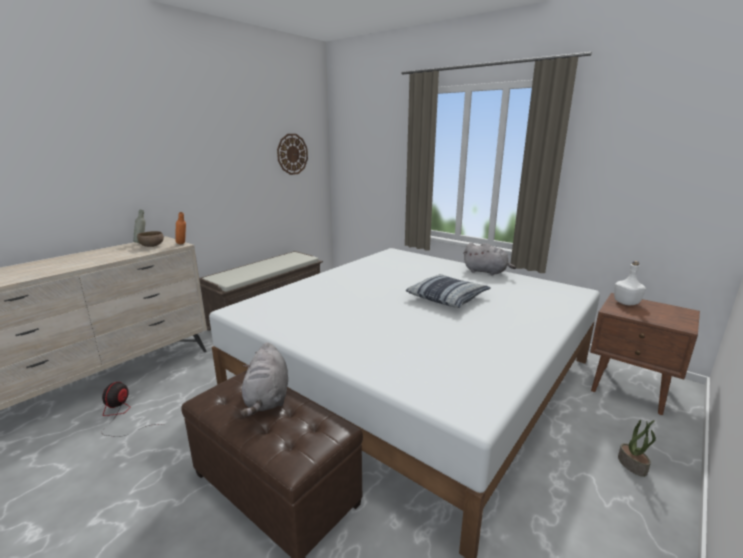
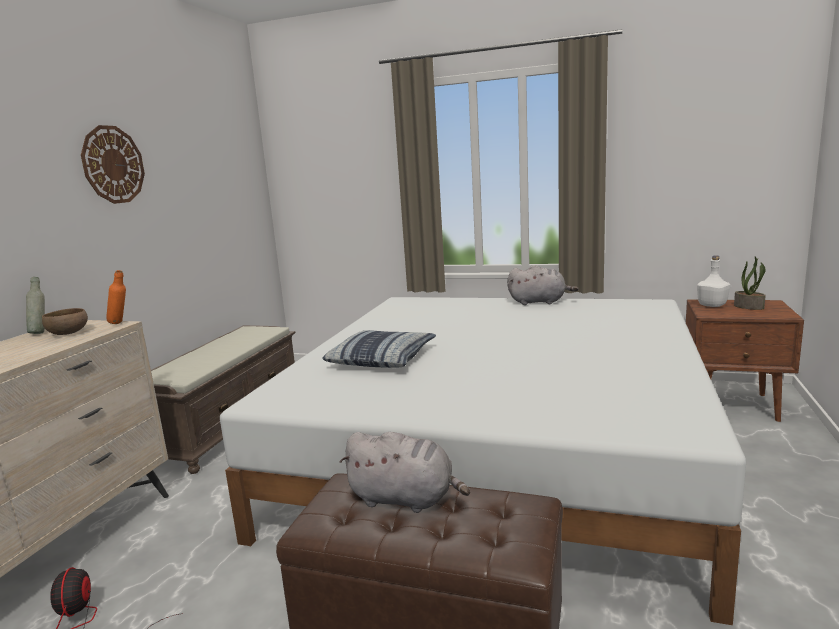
camera: 20 degrees left, 5 degrees down
grey plush toy [241,342,288,417] -> grey plush toy turned 45 degrees counterclockwise [340,432,470,513]
wall clock [277,134,308,175] -> wall clock moved to [81,125,145,204]
pillow [406,274,491,308] -> pillow moved to [322,330,436,368]
potted plant [618,420,656,477] -> potted plant moved to [734,256,766,310]

